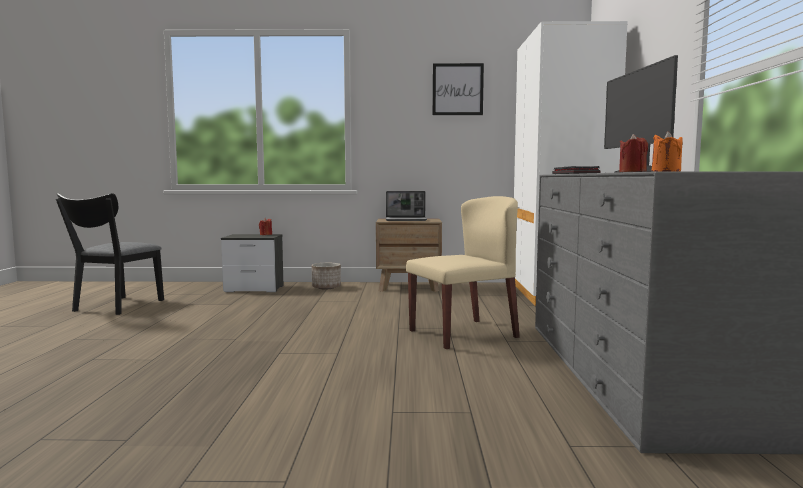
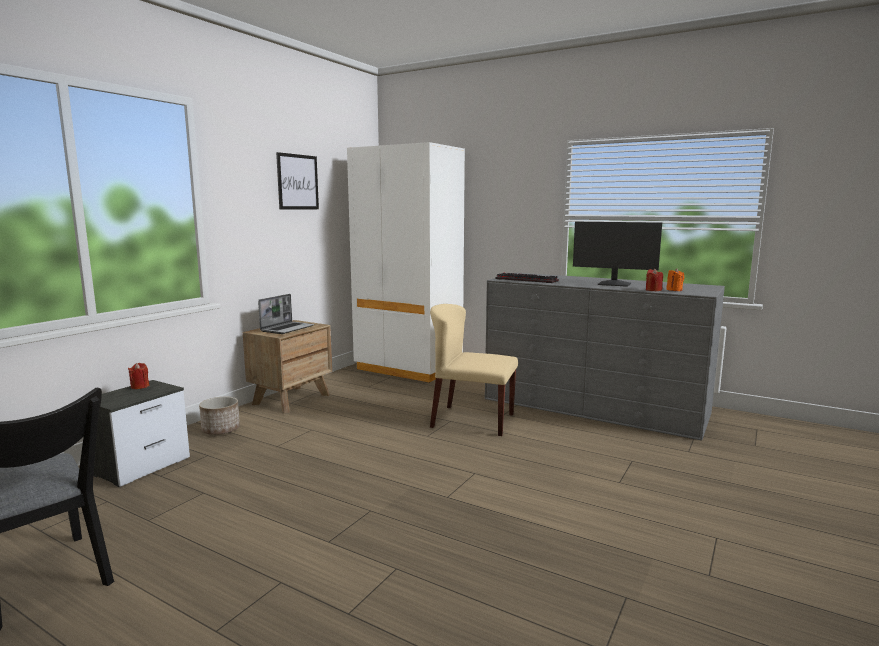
camera: 60 degrees left, 5 degrees up
beige chair [406,196,520,349] -> beige chair turned 75 degrees counterclockwise [430,304,518,436]

